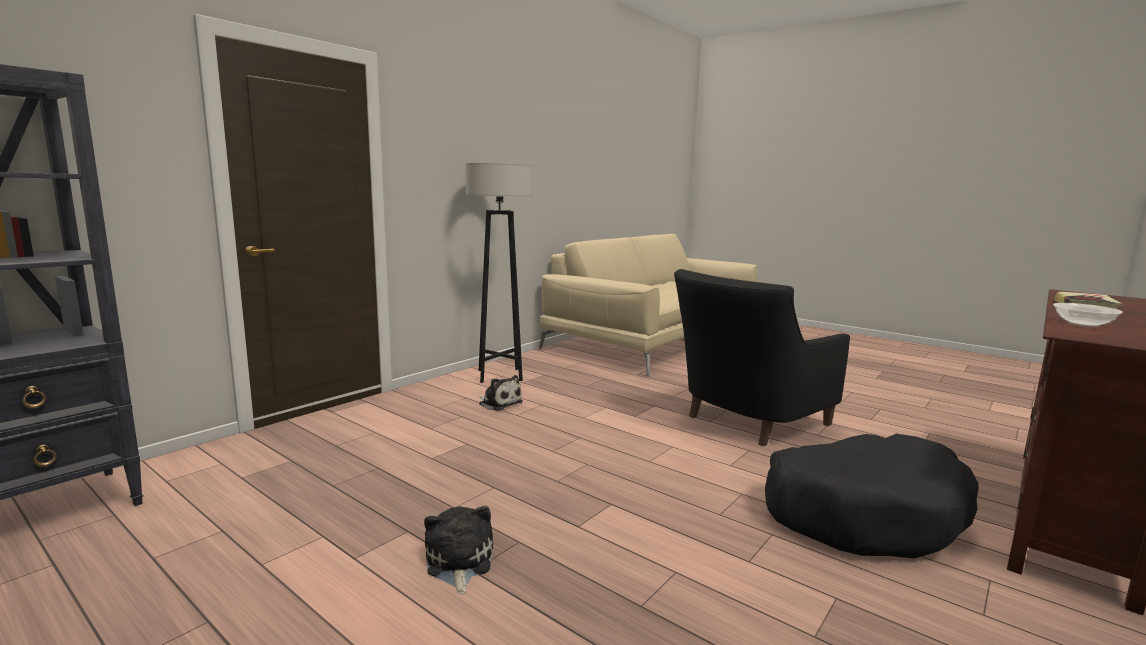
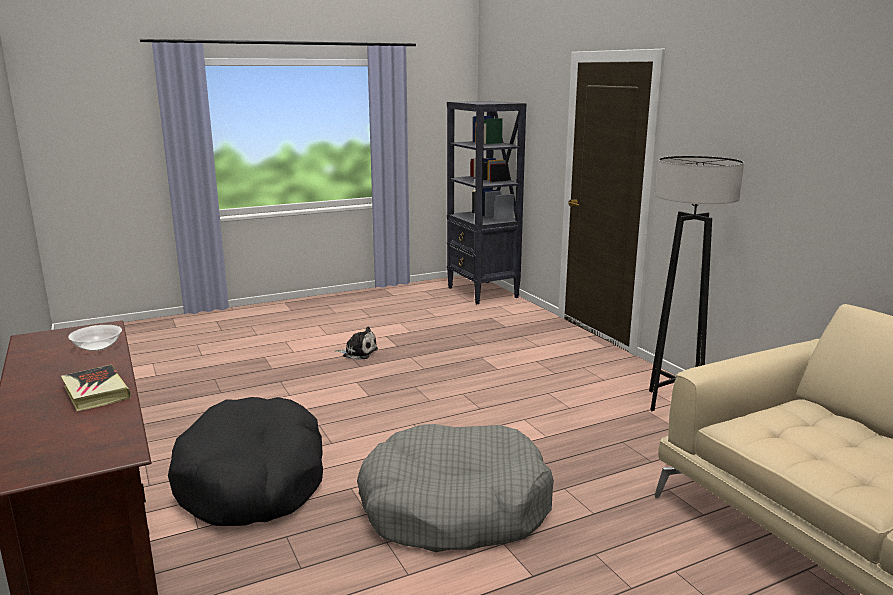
camera: 115 degrees right, 5 degrees up
plush toy [478,375,523,411] -> none
black armchair [674,269,850,446] -> grey dog bed [357,424,554,552]

